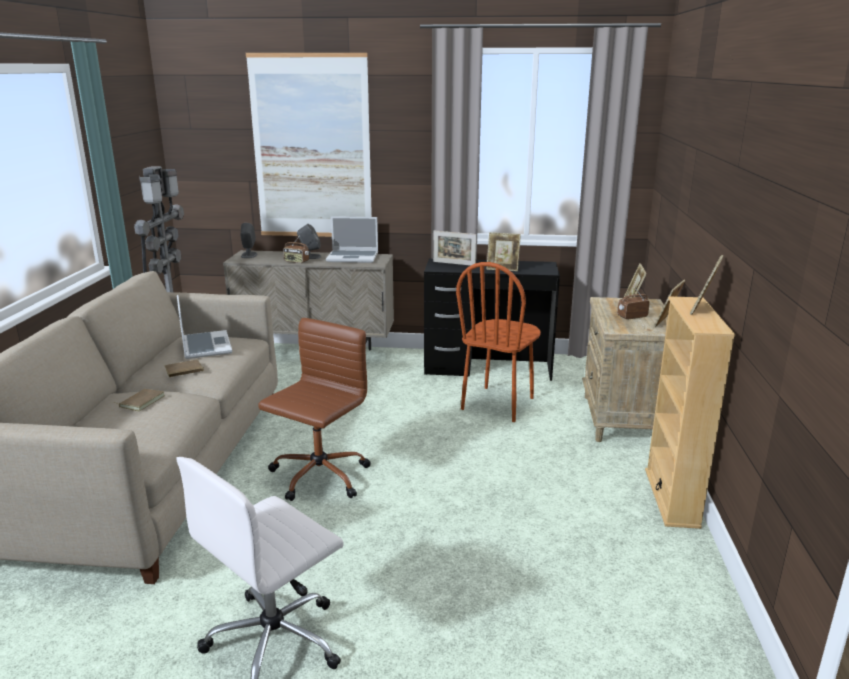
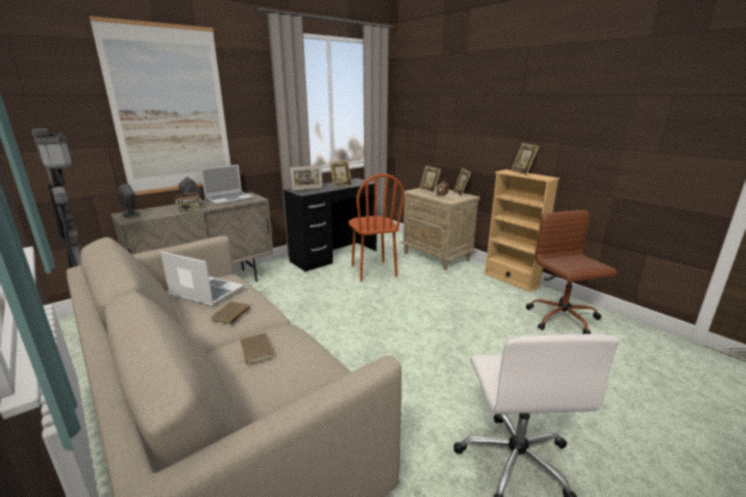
camera: 45 degrees left, 0 degrees up
brown office chair [258,318,371,501] -> brown office chair moved to [526,210,618,334]

